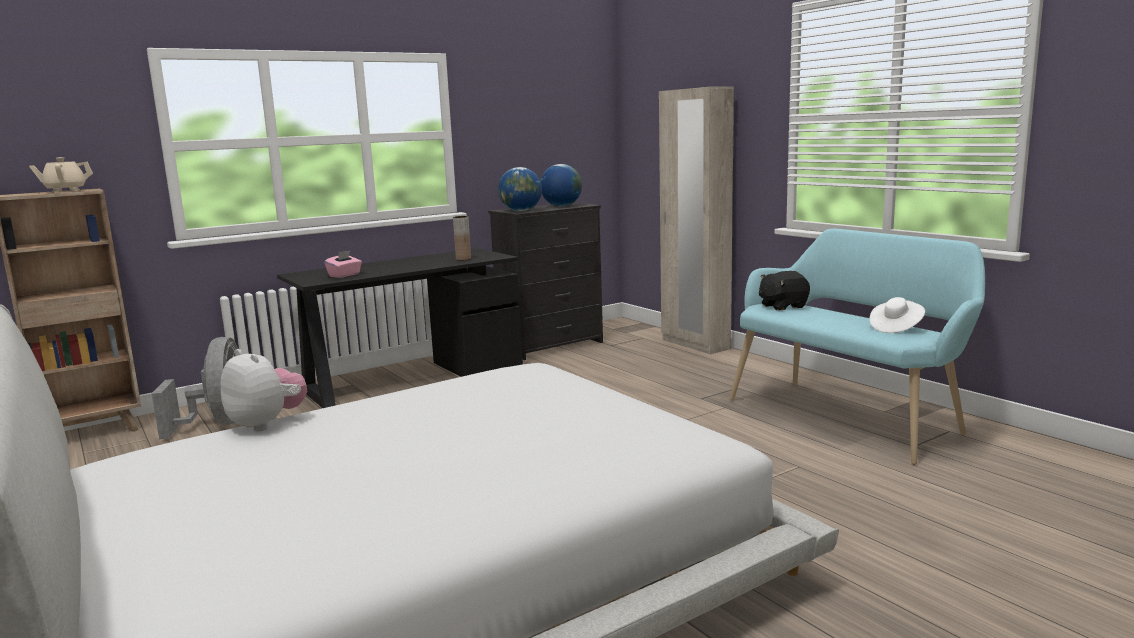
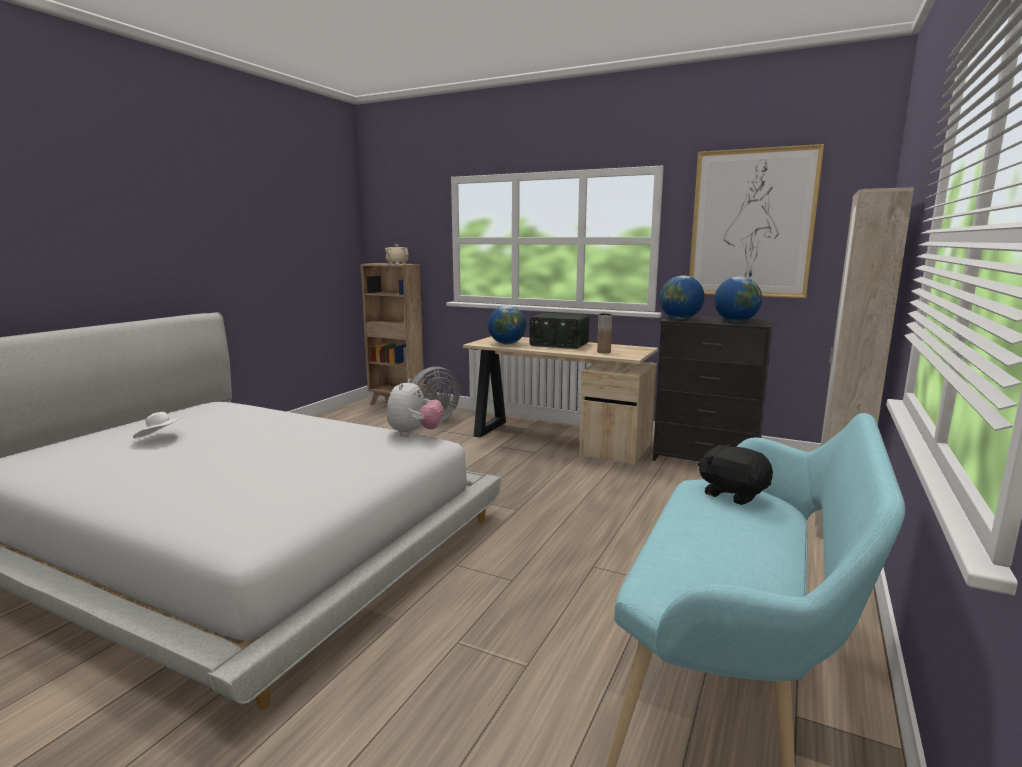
camera: 60 degrees right, 0 degrees up
plush toy [220,349,307,432] -> plush toy moved to [387,379,443,436]
black desk [277,248,523,408] -> beige desk [463,336,658,465]
pink tissue box [324,250,362,278] -> globe [488,306,526,344]
white hat [869,297,925,333] -> white hat moved to [133,412,182,439]
none -> radio [529,313,589,349]
none -> picture [689,144,824,298]

